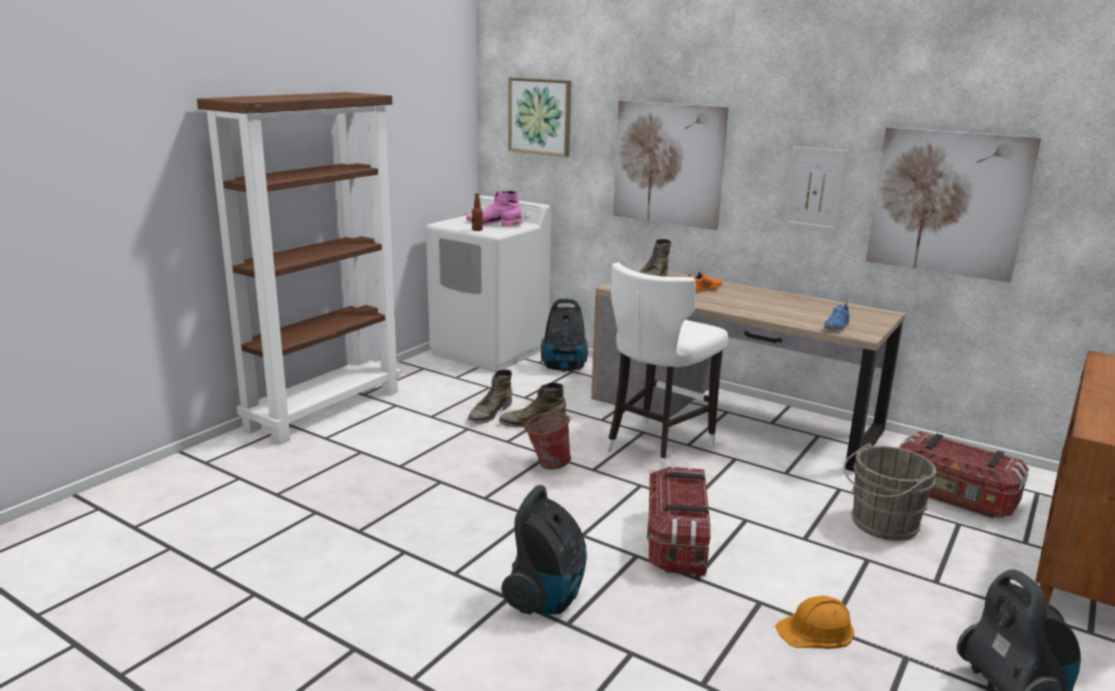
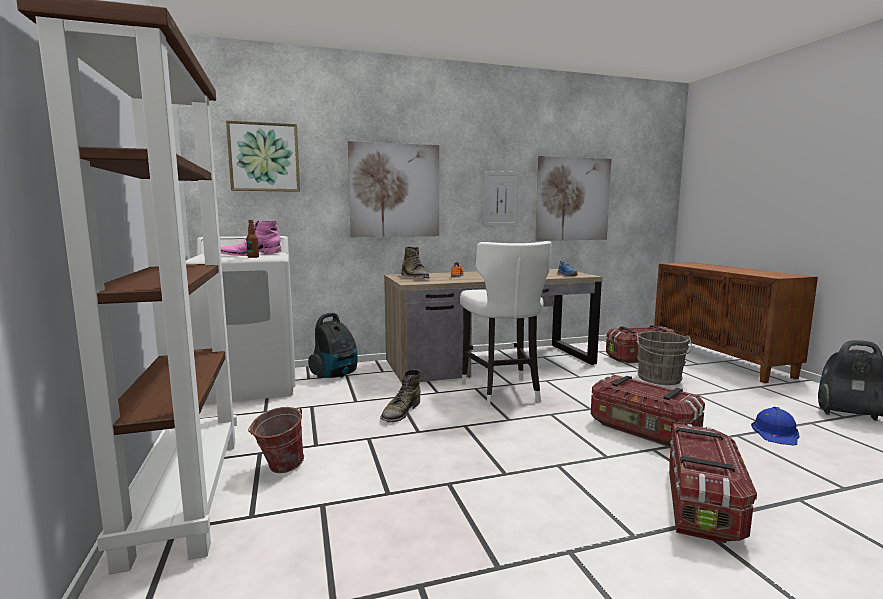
camera: 50 degrees left, 10 degrees down
green boot [468,369,512,424] -> none
vacuum cleaner [501,485,587,615] -> storage box [669,423,757,543]
bucket [523,411,571,470] -> bucket moved to [248,407,304,473]
orange hard hat [775,595,854,649] -> blue hard hat [751,407,799,445]

